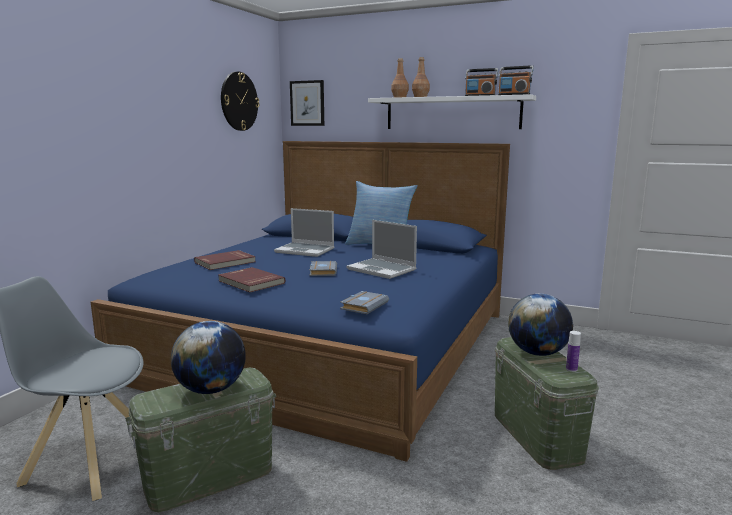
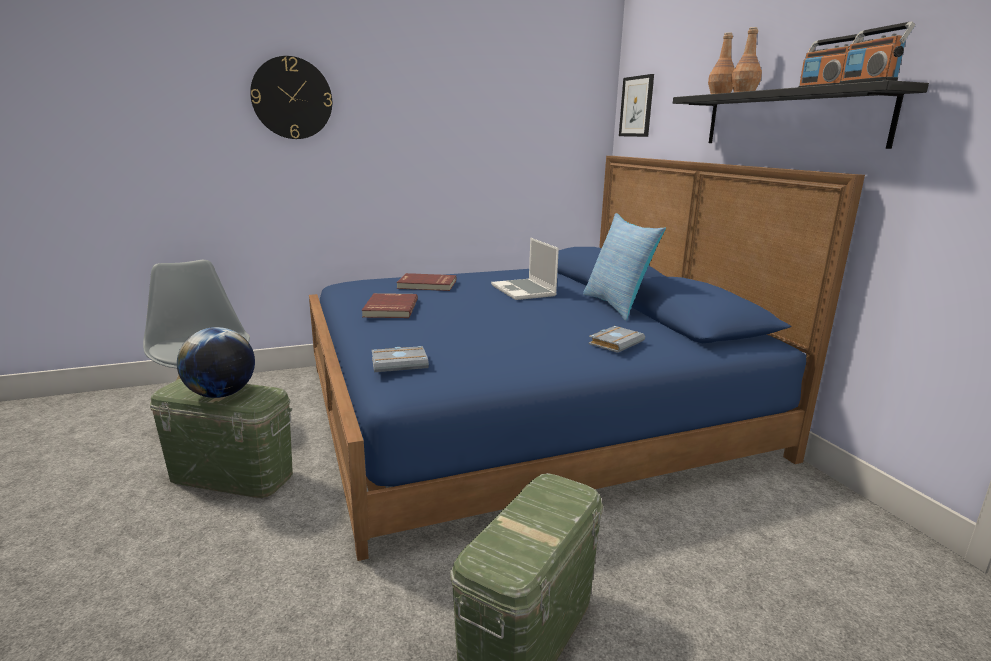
camera: 45 degrees right, 5 degrees up
wall clock [221,72,259,131] -> wall clock moved to [250,56,332,139]
grey book [309,261,337,276] -> grey book moved to [588,326,645,353]
laptop [346,220,417,279] -> none
white shelf [368,94,536,129] -> black shelf [673,80,929,149]
globe [508,294,573,356] -> none
bottle [566,331,581,372] -> none

